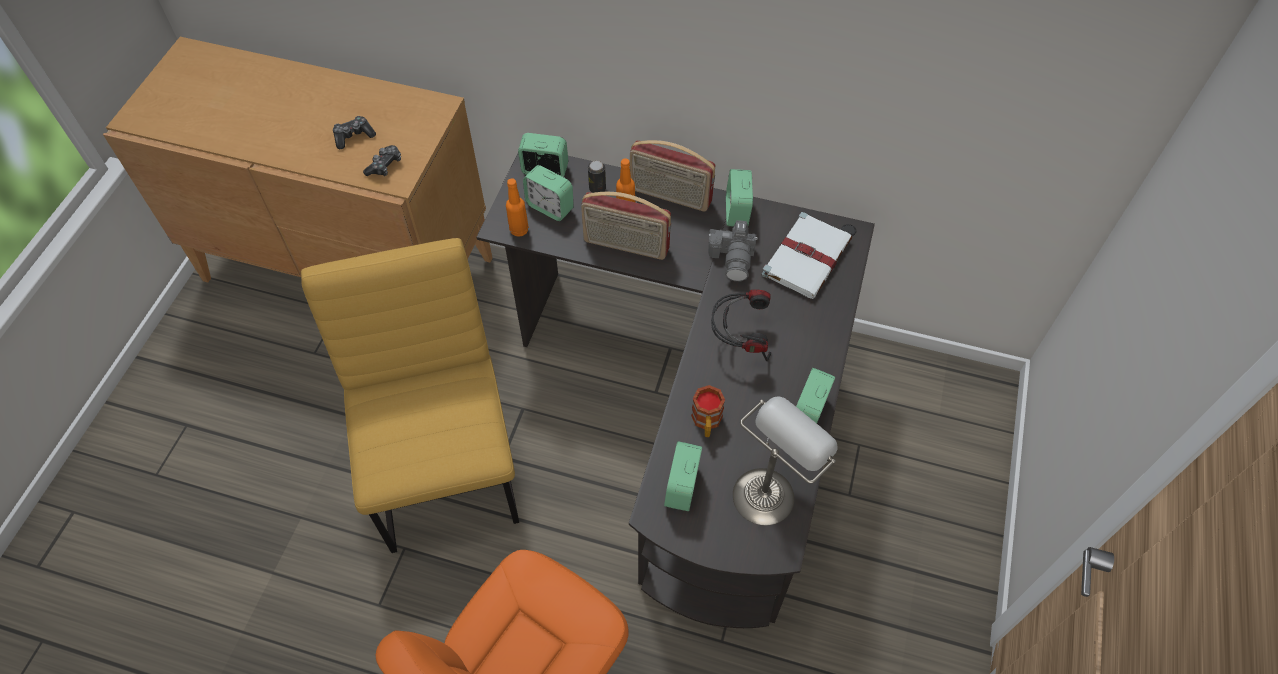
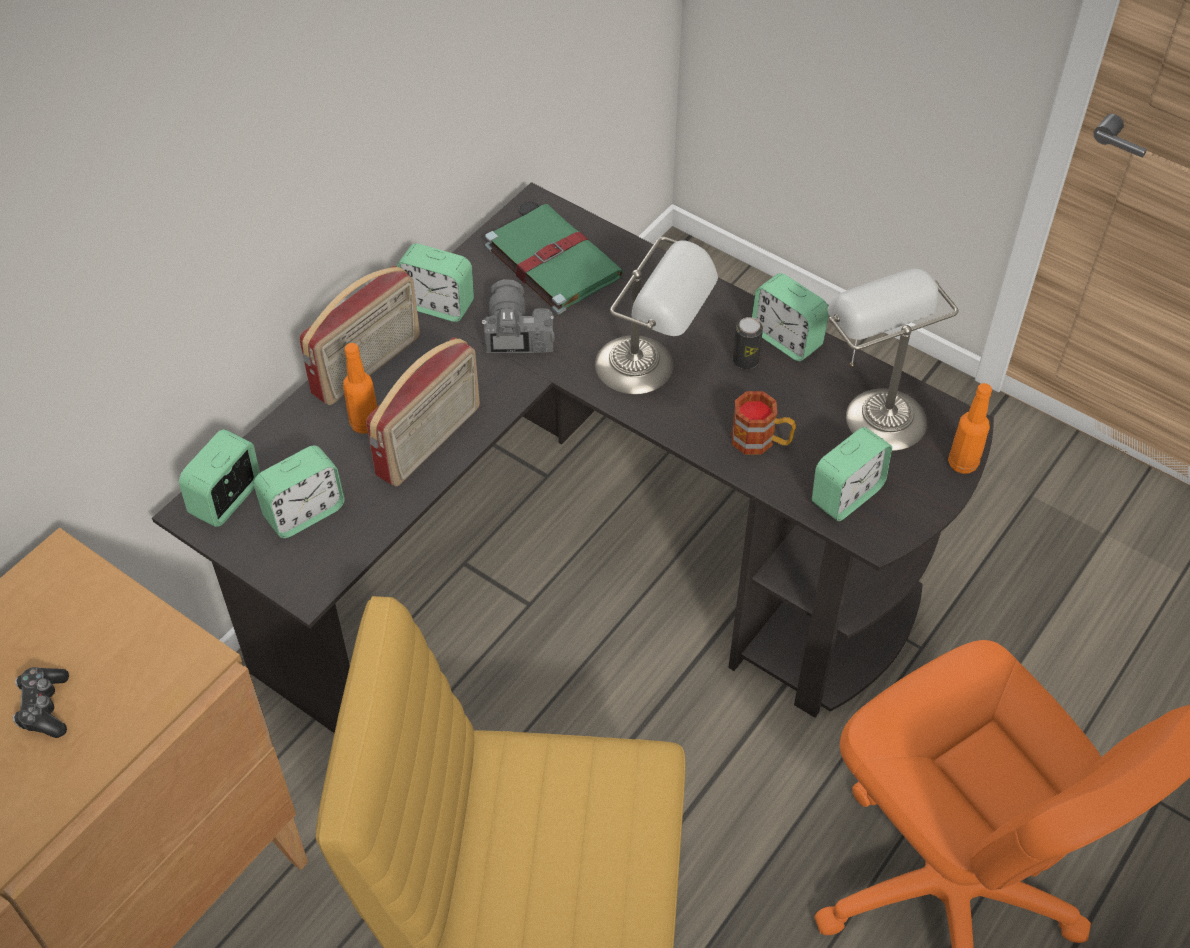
camera: 70 degrees left, 5 degrees down
game controller [363,145,401,176] -> none
orange bottle [506,178,529,237] -> orange bottle moved to [948,383,992,474]
can [588,160,606,193] -> can moved to [733,317,763,369]
alarm clock [664,441,702,511] -> alarm clock turned 75 degrees counterclockwise [812,427,892,521]
camera [708,220,758,281] -> camera turned 120 degrees counterclockwise [482,279,555,353]
headphones [711,289,771,361] -> white table lamp [595,237,718,394]
white book [761,212,852,299] -> green book [485,204,623,314]

